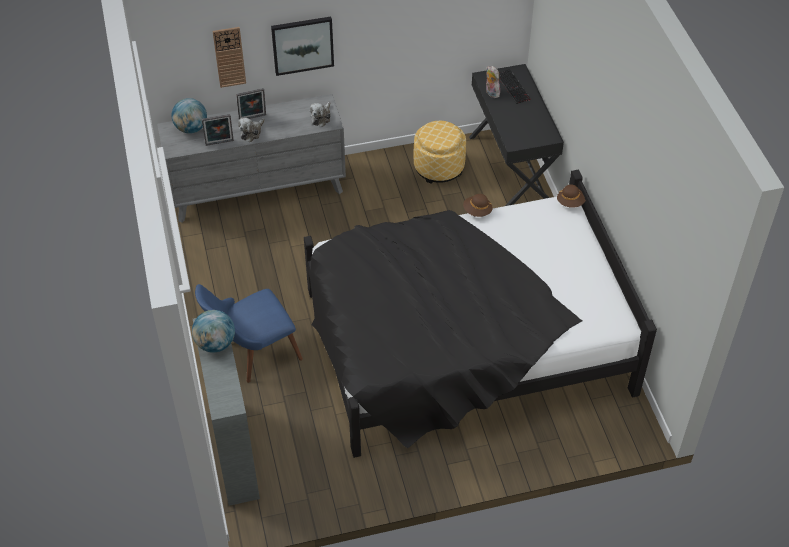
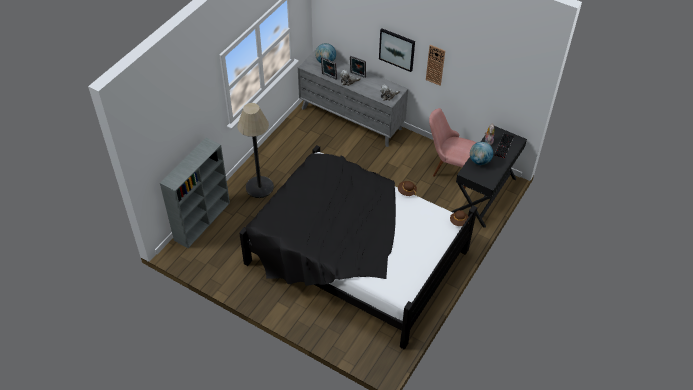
camera: 45 degrees right, 0 degrees up
globe [192,310,235,353] -> globe moved to [470,142,493,165]
blue chair [195,284,303,383] -> floor lamp [237,103,274,198]
wall clock [213,27,246,88] -> wall clock moved to [426,45,445,86]
ottoman [414,121,466,184] -> pink chair [429,108,477,189]

